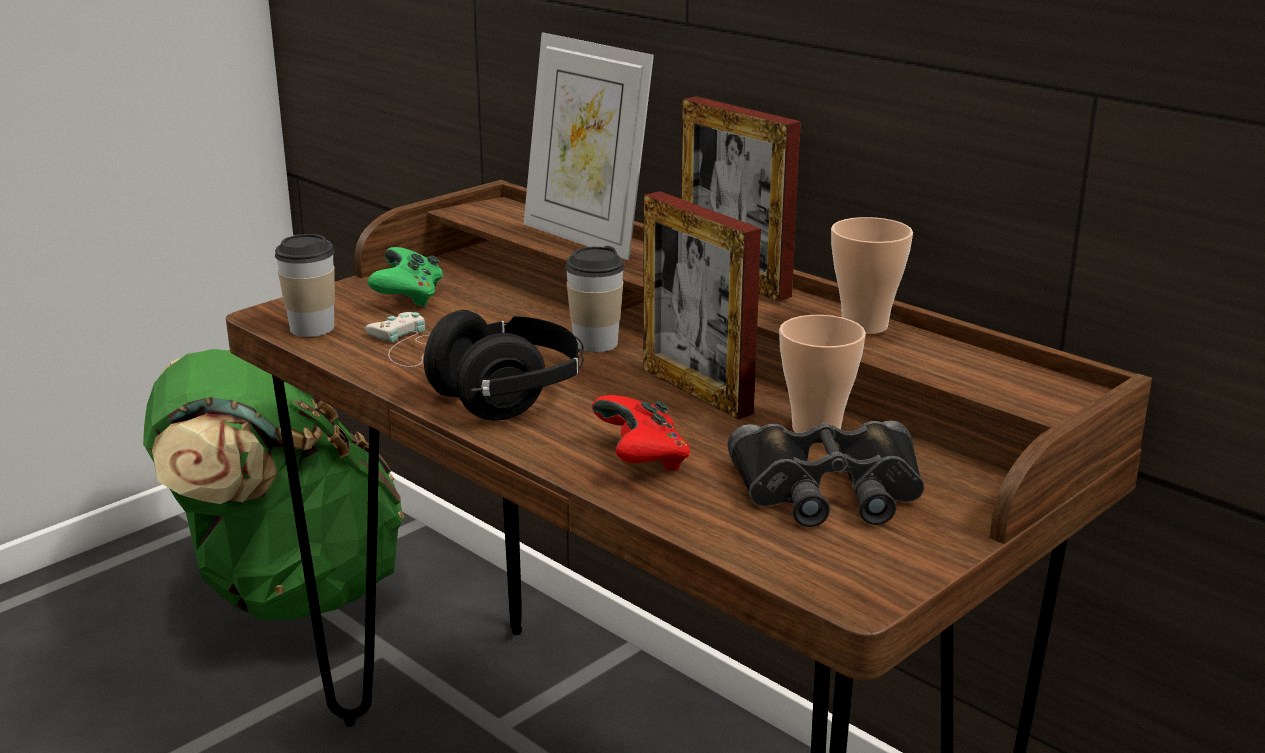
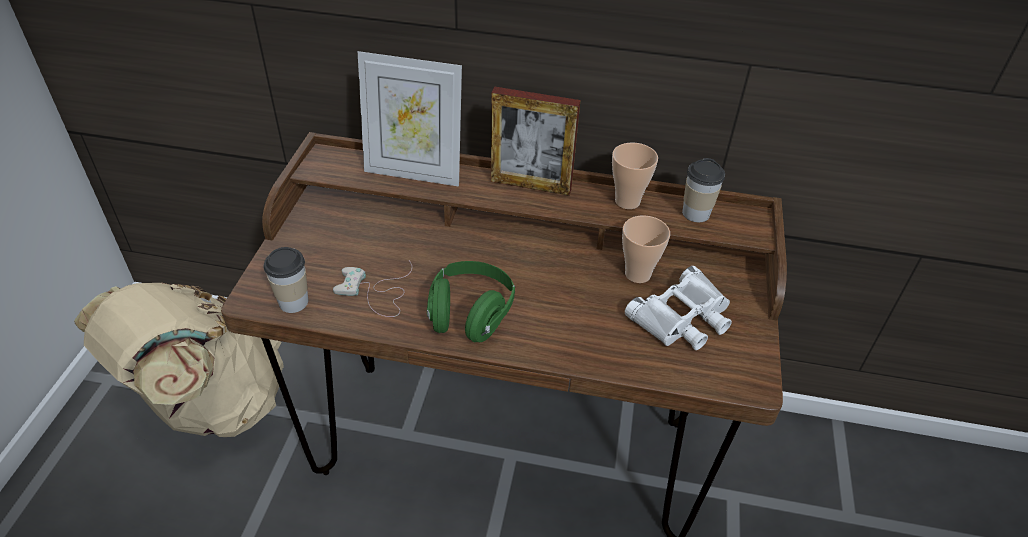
camera: 35 degrees left, 20 degrees up
green backpack [143,349,404,621] -> beige backpack [74,283,284,437]
green game controller [367,247,443,307] -> none
black headphones [424,310,584,420] -> green headphones [427,261,515,342]
cup [565,246,625,352] -> cup moved to [682,158,725,222]
red game controller [592,395,690,471] -> none
picture frame [643,191,761,419] -> none
black binoculars [727,421,924,527] -> white binoculars [625,266,732,350]

